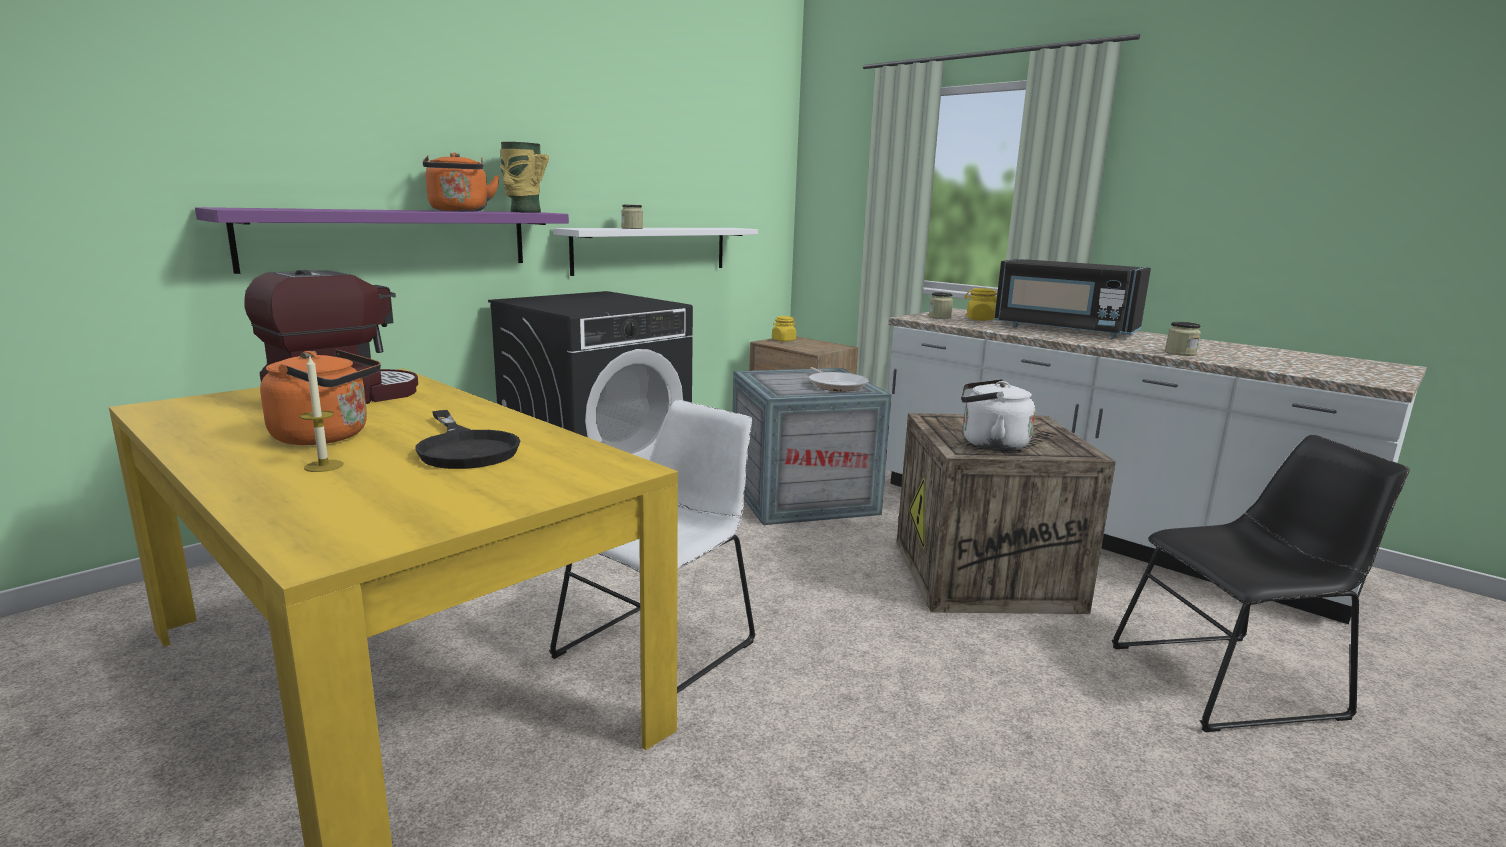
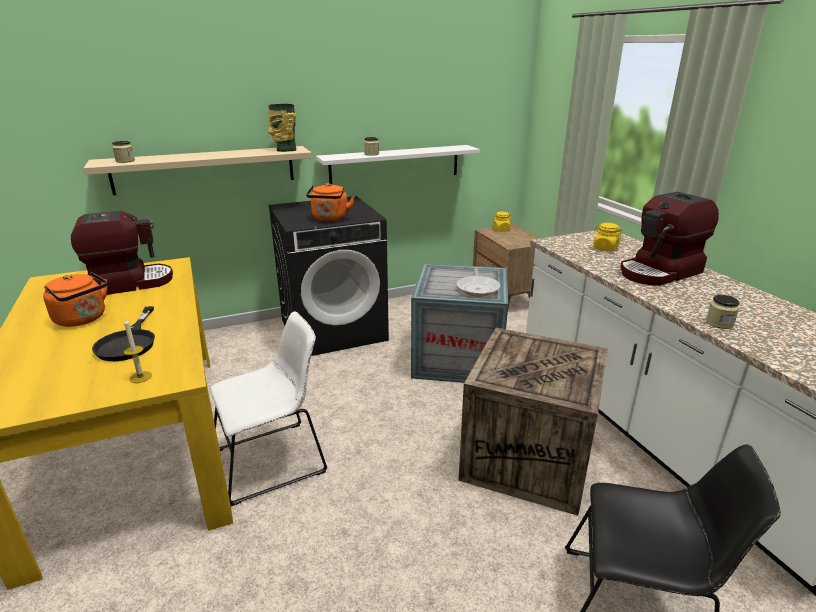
camera: 25 degrees right, 10 degrees up
purple shelf [195,207,569,274] -> beige shelf [84,146,312,195]
candle [300,357,343,472] -> candle moved to [124,318,152,383]
orange kettle [423,152,500,212] -> orange kettle moved to [306,183,355,222]
jar [929,292,953,319] -> jar moved to [112,141,135,163]
white kettle [961,379,1035,451] -> none
black microwave [994,259,1151,338] -> coffee machine [620,192,719,286]

